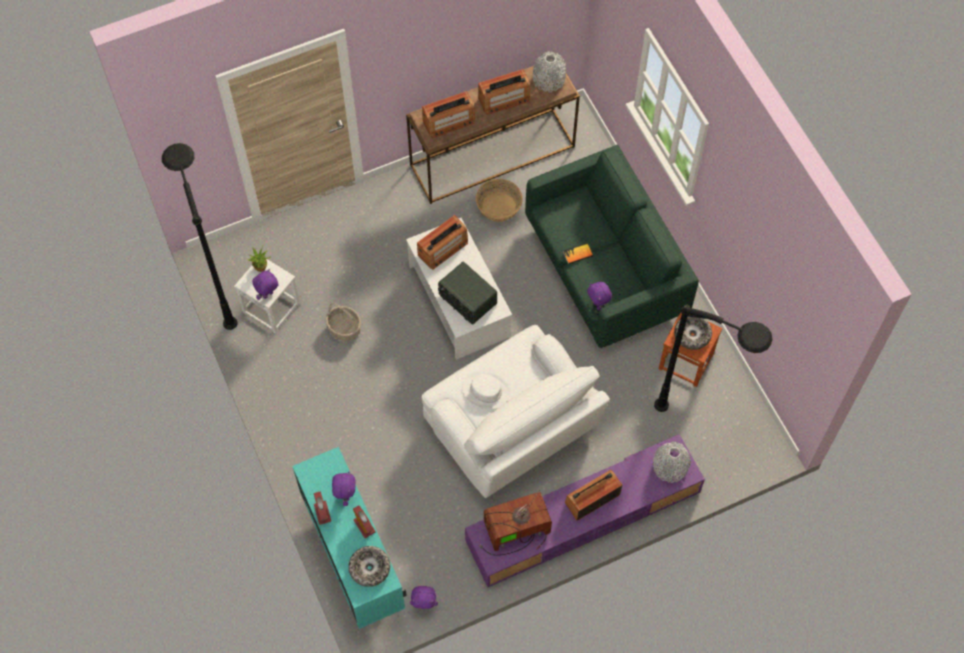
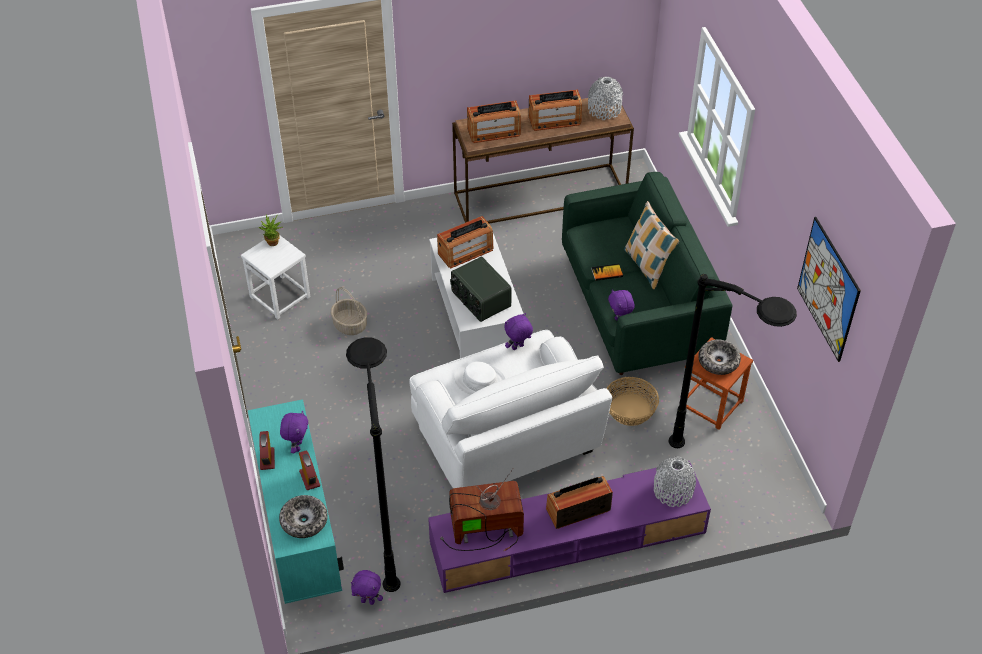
camera: 10 degrees right, 15 degrees down
black floor lamp [162,143,237,330] -> black floor lamp moved to [346,337,400,592]
purple plush toy [252,269,279,300] -> purple plush toy moved to [504,313,533,350]
basket [476,179,523,222] -> basket moved to [606,377,659,426]
none -> pillow [624,201,679,289]
none -> picture [797,217,861,362]

